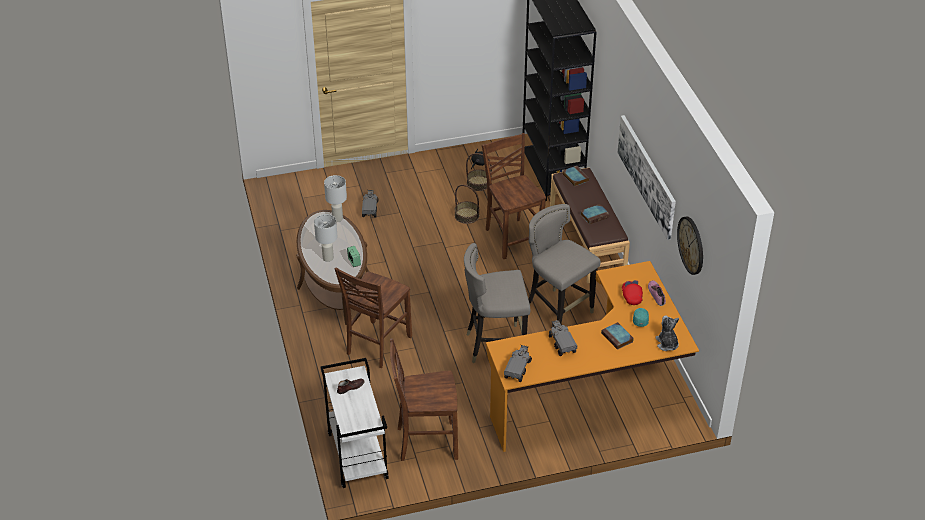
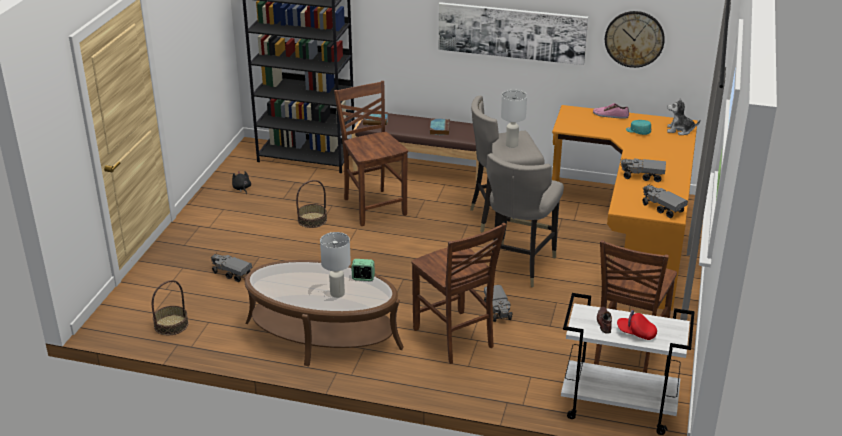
camera: 60 degrees left, 10 degrees down
white table lamp [324,175,347,222] -> white table lamp moved to [501,90,527,148]
basket [466,153,492,191] -> basket moved to [152,280,189,335]
brown chair [482,133,546,259] -> brown chair turned 60 degrees clockwise [334,81,408,226]
book [601,322,633,350] -> none
red cap [622,280,643,305] -> red cap moved to [617,310,657,340]
none -> toy truck [484,285,512,322]

